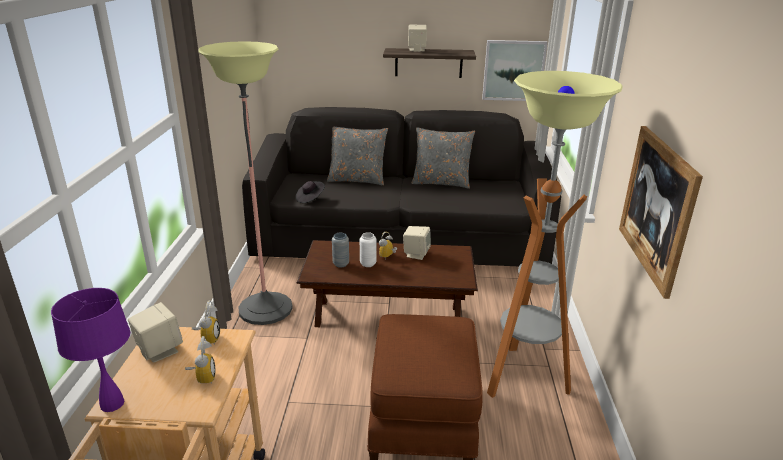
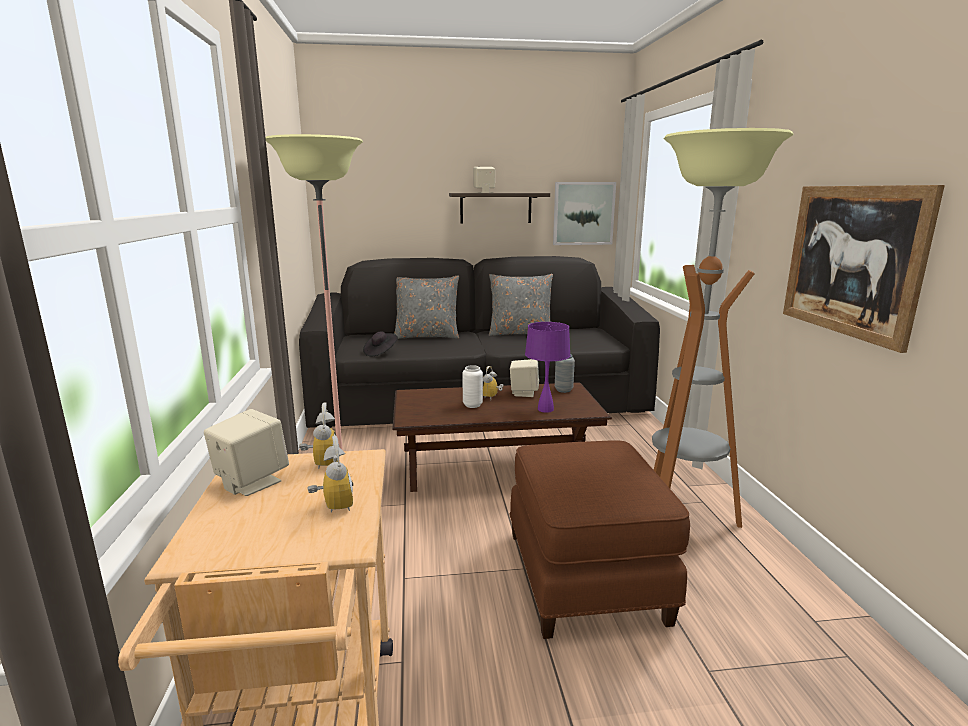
camera: 10 degrees left, 10 degrees down
purple table lamp [51,288,130,412] -> purple table lamp moved to [525,322,571,413]
grey vase [332,233,349,268] -> grey vase moved to [555,354,575,393]

